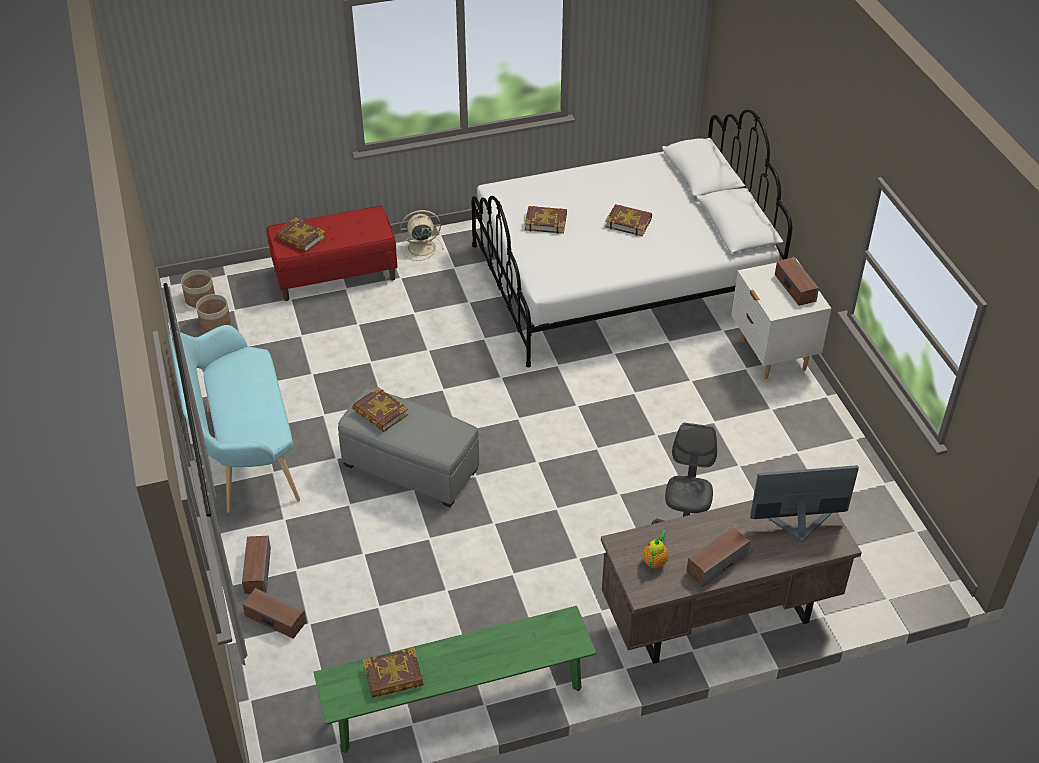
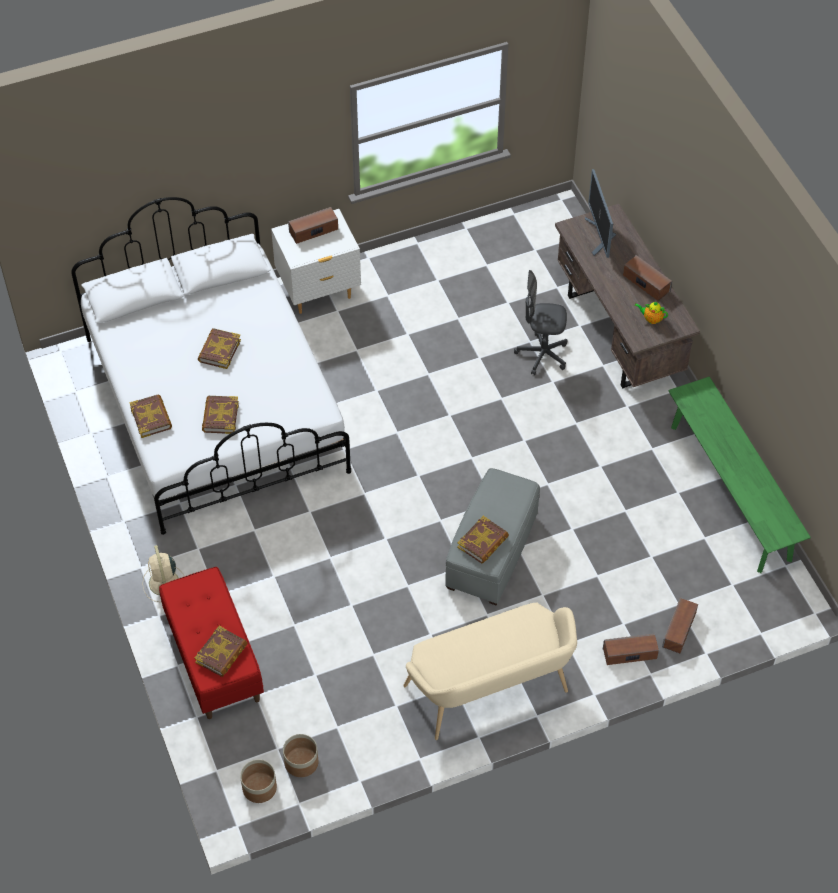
camera: 95 degrees left, 10 degrees up
turquoise bench [169,325,300,513] -> beige bench [403,602,577,740]
book [363,648,423,698] -> book moved to [129,395,172,438]

